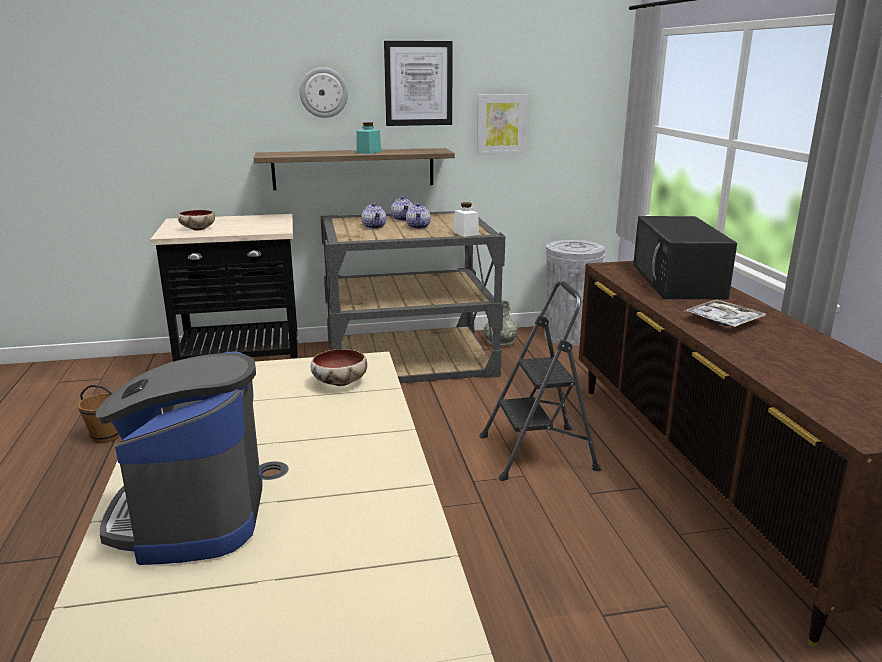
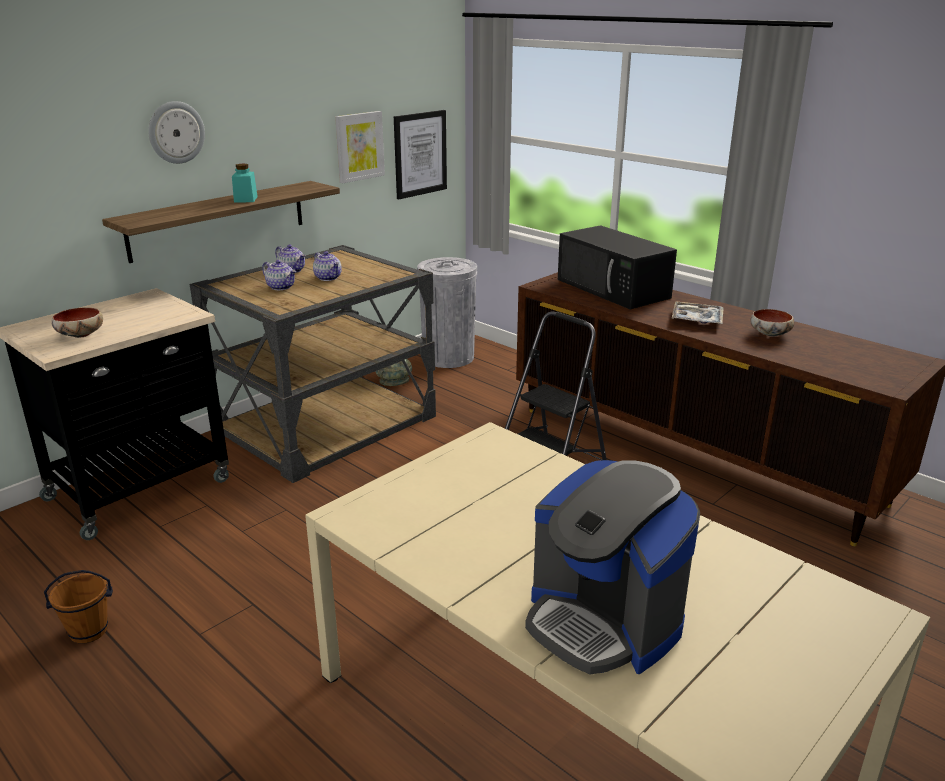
camera: 35 degrees left, 5 degrees up
bowl [310,349,367,386] -> bowl moved to [750,309,794,337]
picture [384,41,453,126] -> picture moved to [394,110,447,199]
white jar [453,202,479,237] -> none

